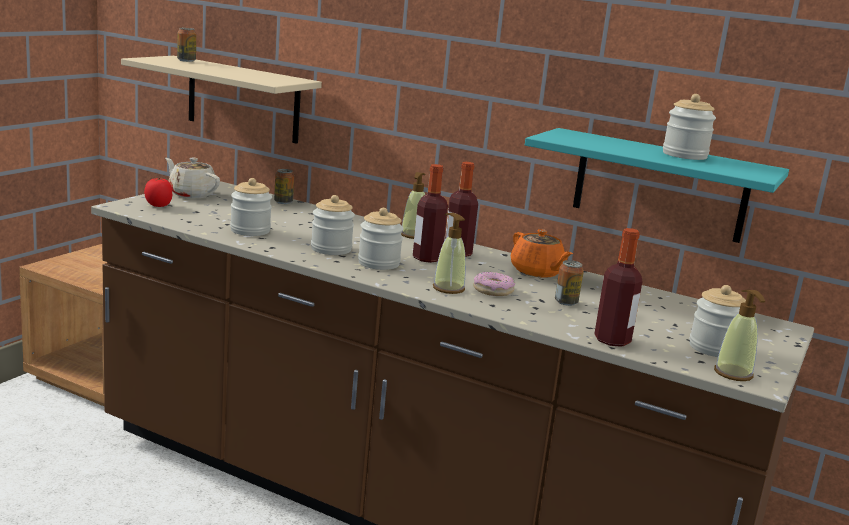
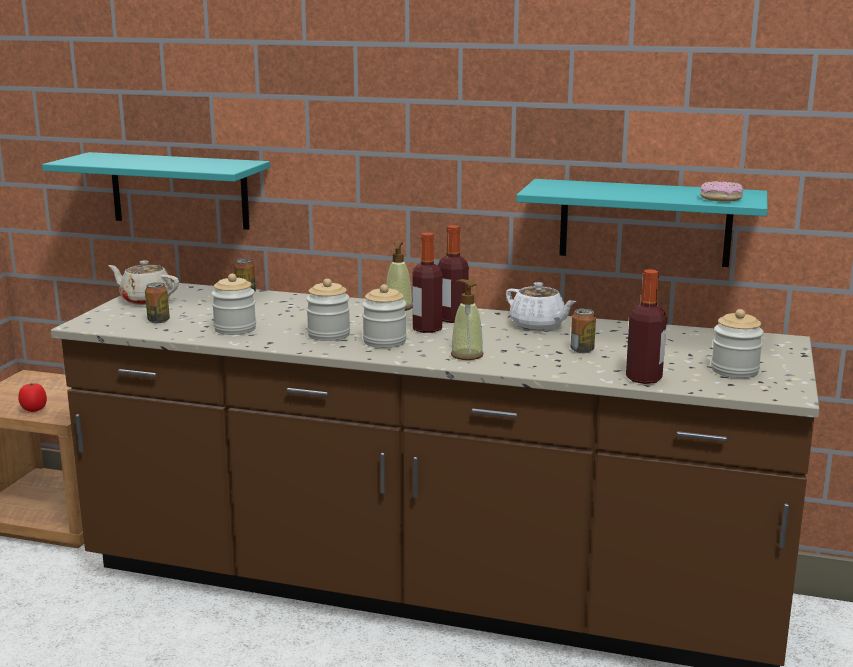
camera: 10 degrees left, 0 degrees up
beige shelf [121,56,322,144] -> turquoise shelf [42,152,270,230]
tomato [144,178,172,207] -> tomato moved to [18,383,47,412]
can [177,28,196,62] -> can moved to [145,282,170,323]
donut [473,272,515,296] -> donut moved to [700,181,743,202]
orange teapot [511,229,573,278] -> white teapot [506,282,576,330]
jar [663,94,716,160] -> none
soap dispenser [714,290,765,381] -> none

